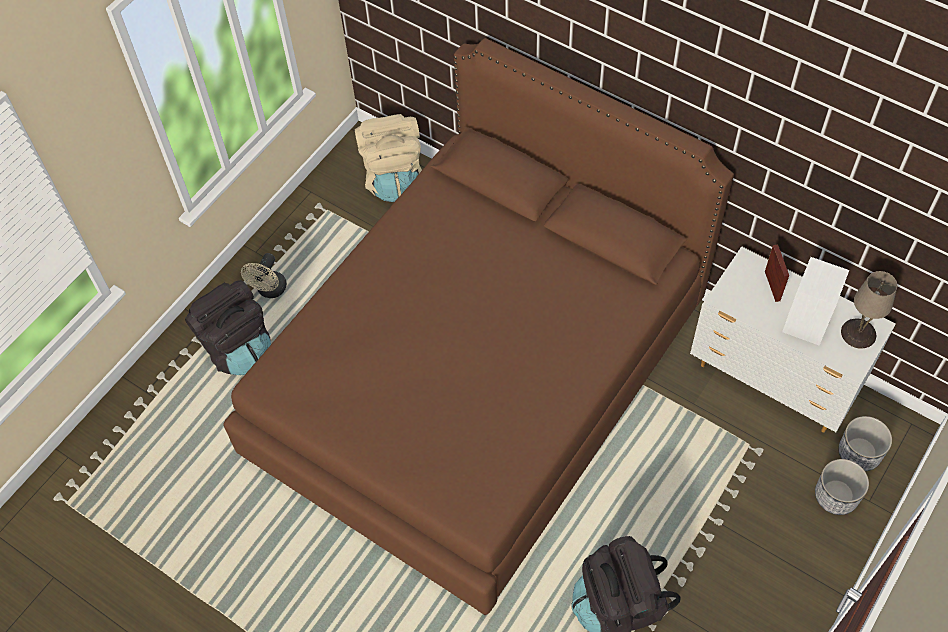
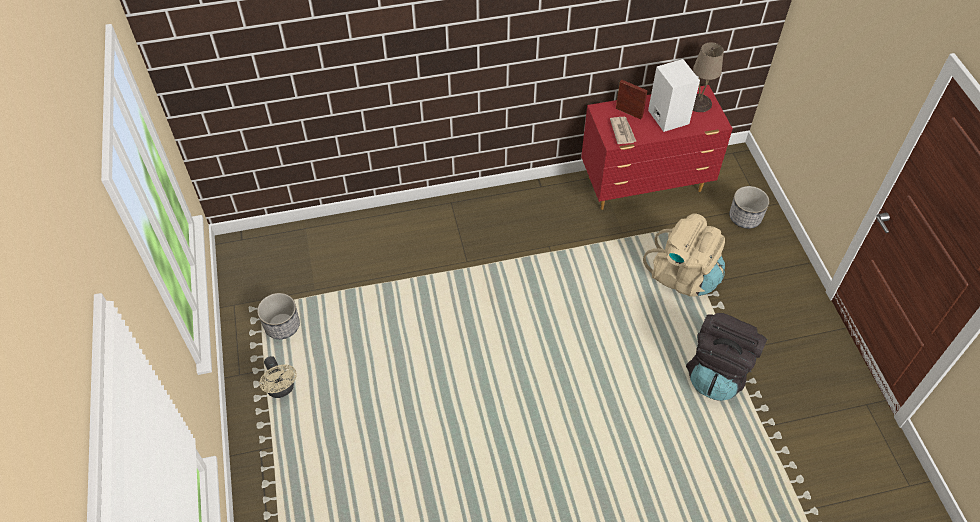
camera: 50 degrees left, 5 degrees down
black backpack [185,280,271,375] -> none
brown bed [223,38,734,616] -> none
beige backpack [355,114,422,202] -> beige backpack moved to [643,214,725,297]
white dresser [690,246,896,432] -> red dresser [581,85,733,210]
planter [839,416,892,471] -> planter moved to [257,293,300,339]
none -> newspaper [610,117,637,144]

